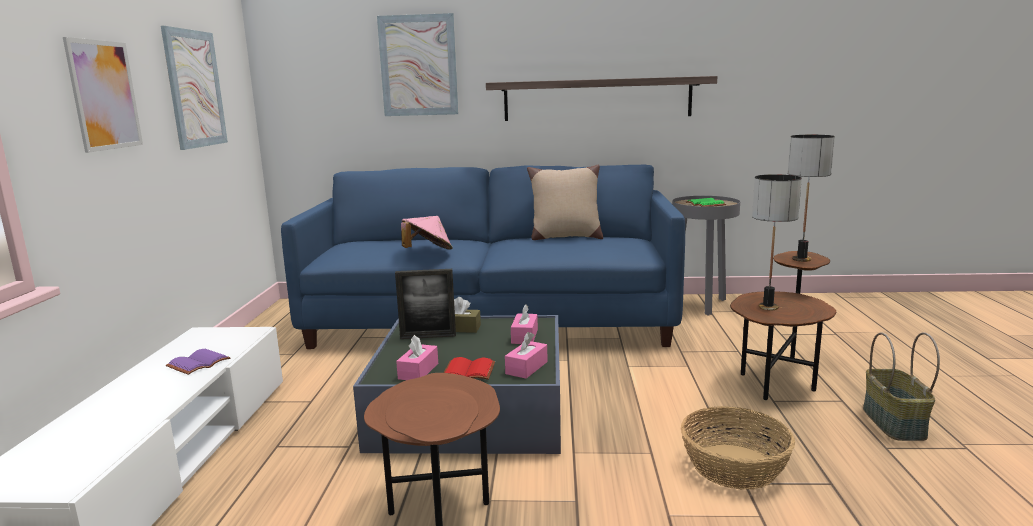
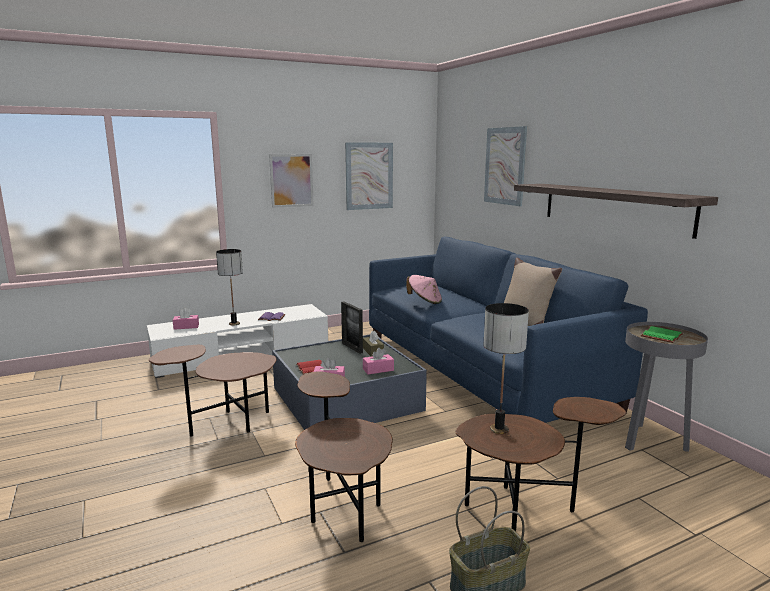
camera: 60 degrees right, 0 degrees up
pink tissue box [396,335,438,380] -> pink tissue box moved to [173,308,199,330]
basket [681,406,795,490] -> brown side table [295,371,393,542]
table lamp [788,135,835,262] -> table lamp moved to [216,249,243,325]

